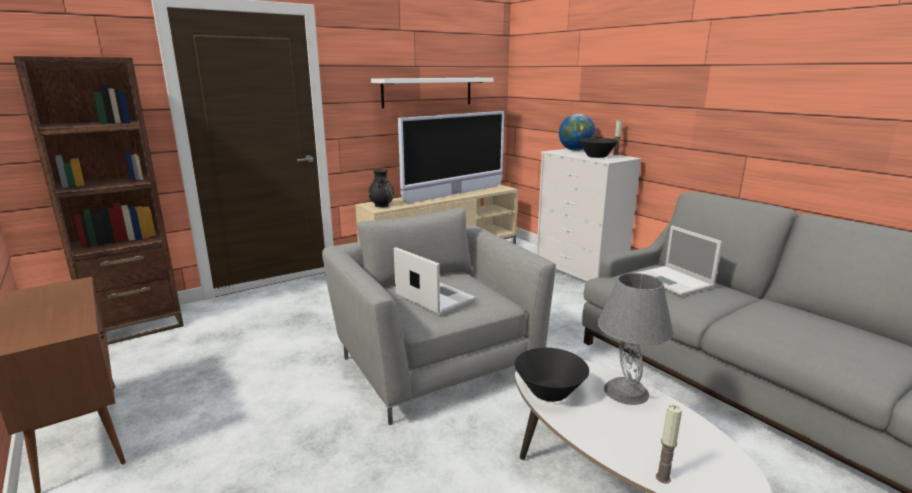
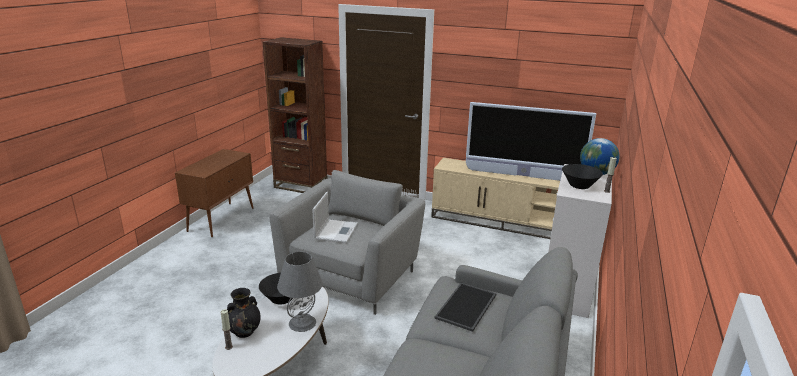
camera: 55 degrees right, 5 degrees up
black vase [368,169,394,207] -> black vase moved to [227,288,261,338]
white shelf [371,78,493,108] -> none
laptop [635,225,723,296] -> tray [435,283,497,332]

